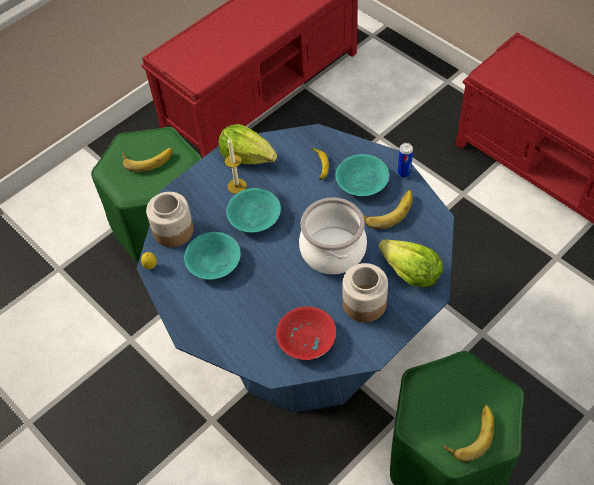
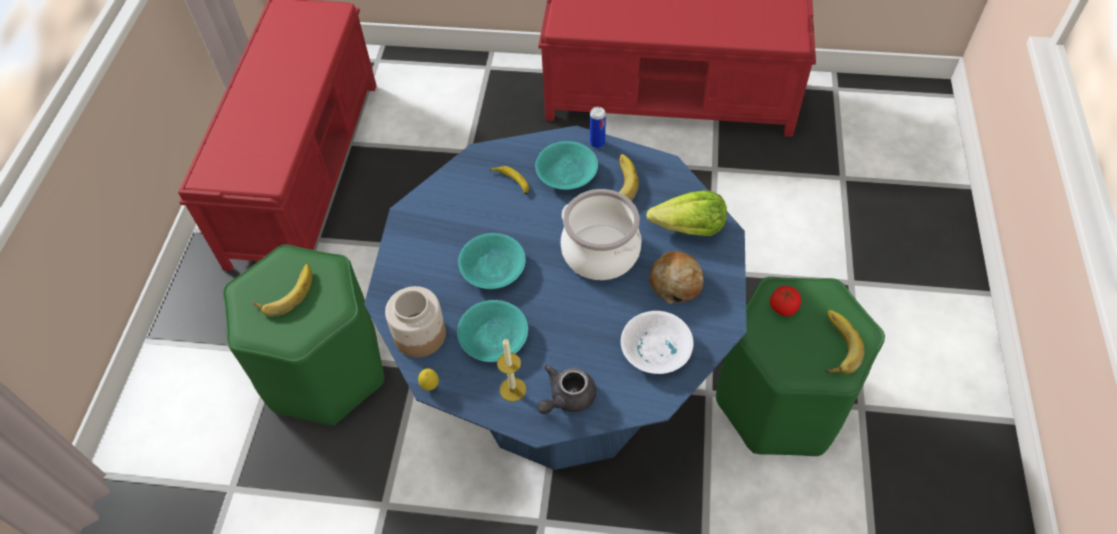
camera: 40 degrees left, 0 degrees up
lettuce [218,124,277,164] -> none
candle [225,138,247,194] -> candle moved to [497,338,526,402]
red bowl [276,306,336,360] -> white bowl [621,311,694,374]
jar [342,263,388,322] -> bread [649,251,704,304]
none -> grey teapot [537,365,596,414]
none -> tomato [770,286,801,316]

